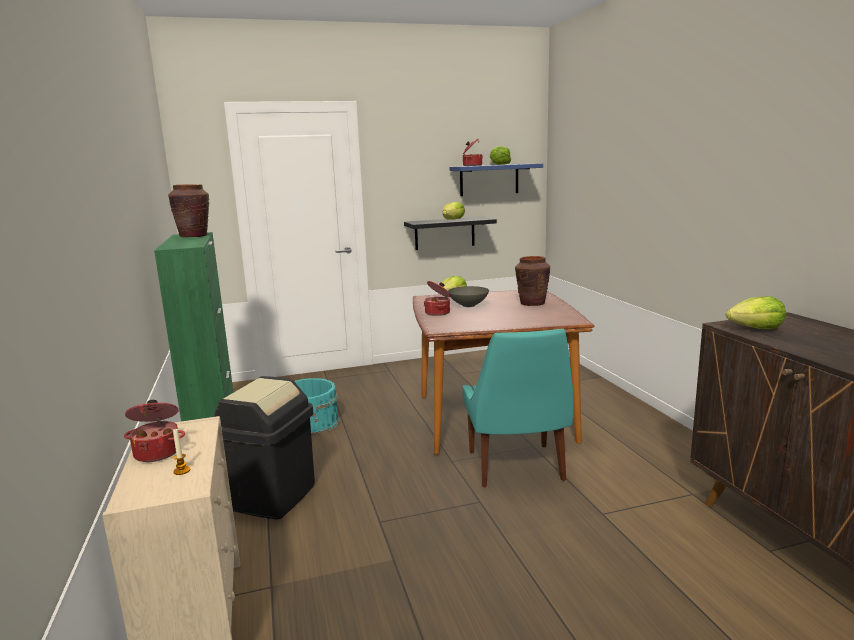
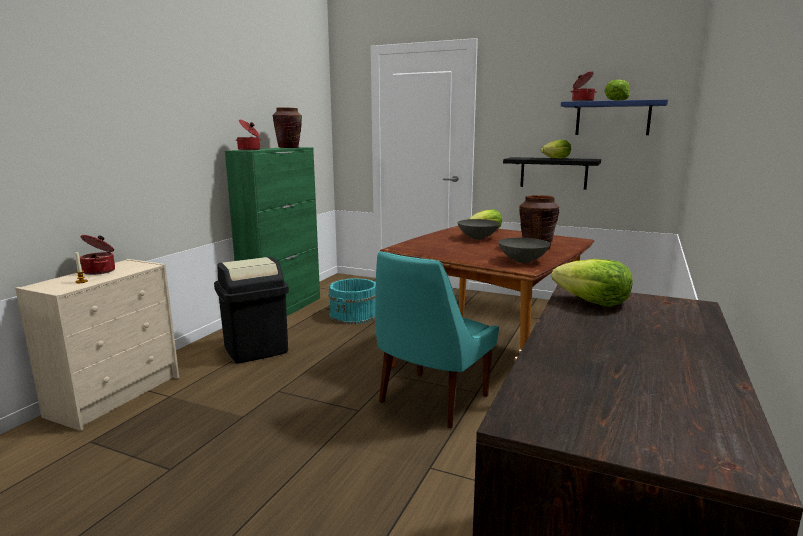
camera: 40 degrees right, 0 degrees up
cooking pot [424,281,451,316] -> cooking pot moved to [236,120,261,150]
none -> grey bowl [498,238,550,263]

